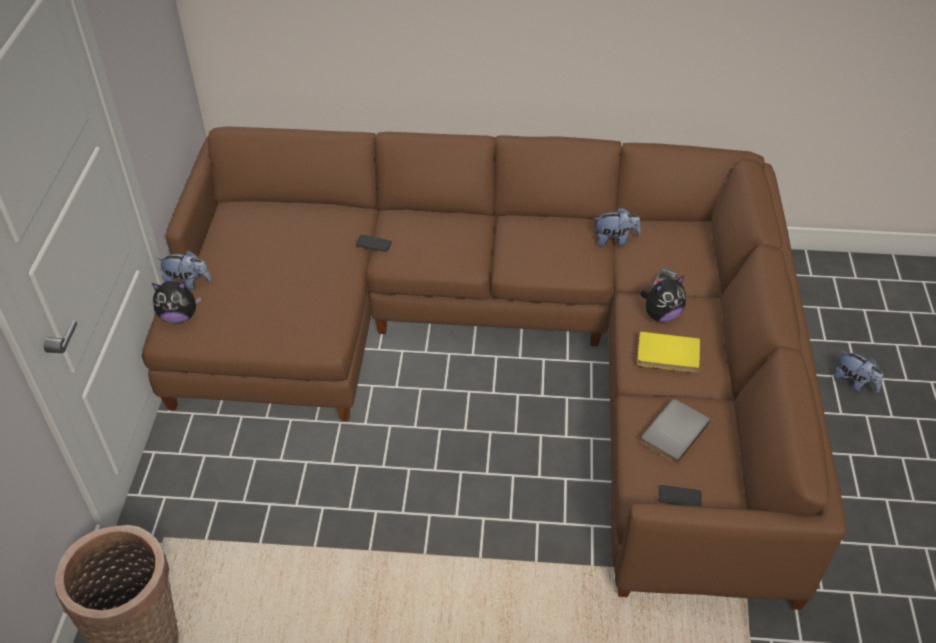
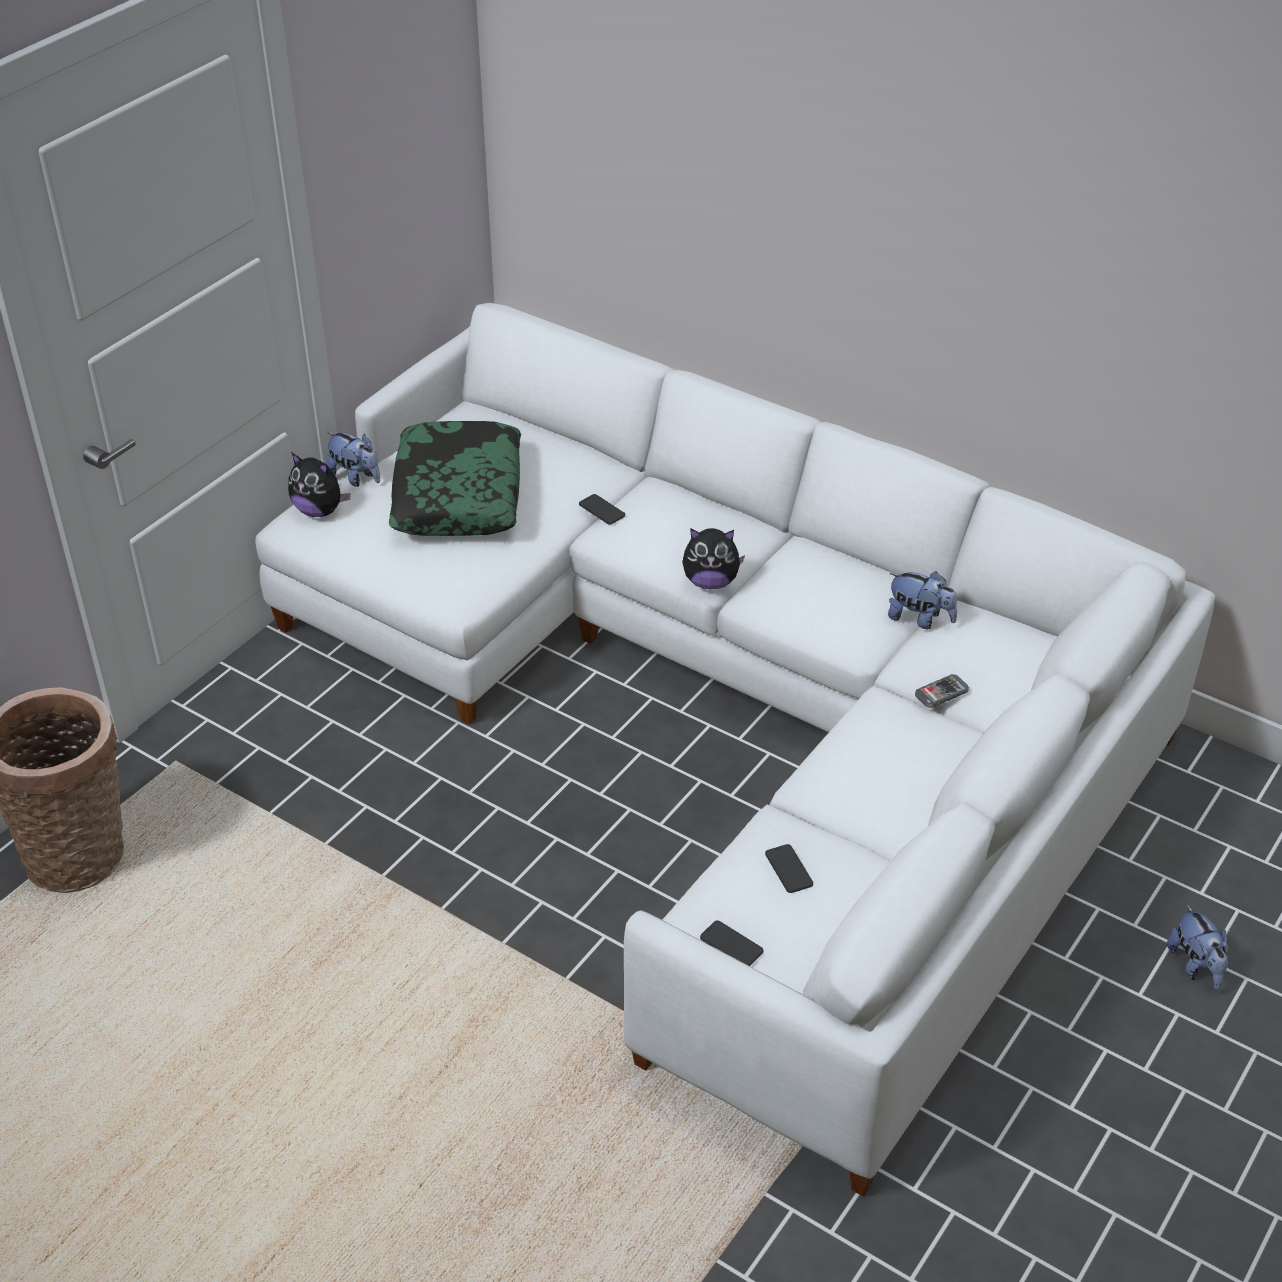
camera: 30 degrees right, 5 degrees down
brown sofa [142,126,846,610] -> white sofa [255,303,1215,1197]
yellow book [637,332,700,373] -> none
plush toy [640,276,686,322] -> plush toy moved to [682,528,745,589]
grey book [641,399,711,464] -> phone [765,844,813,893]
none -> pillow [389,421,521,536]

